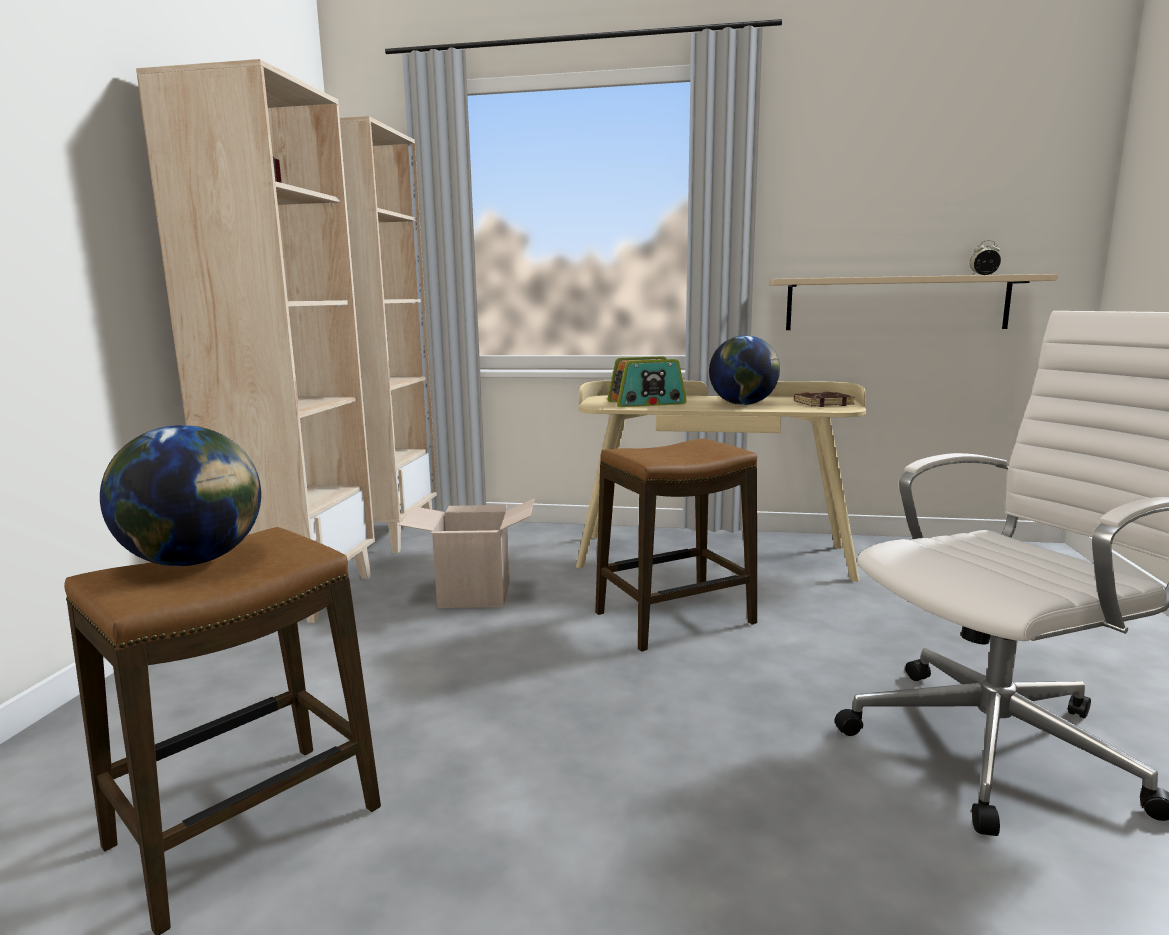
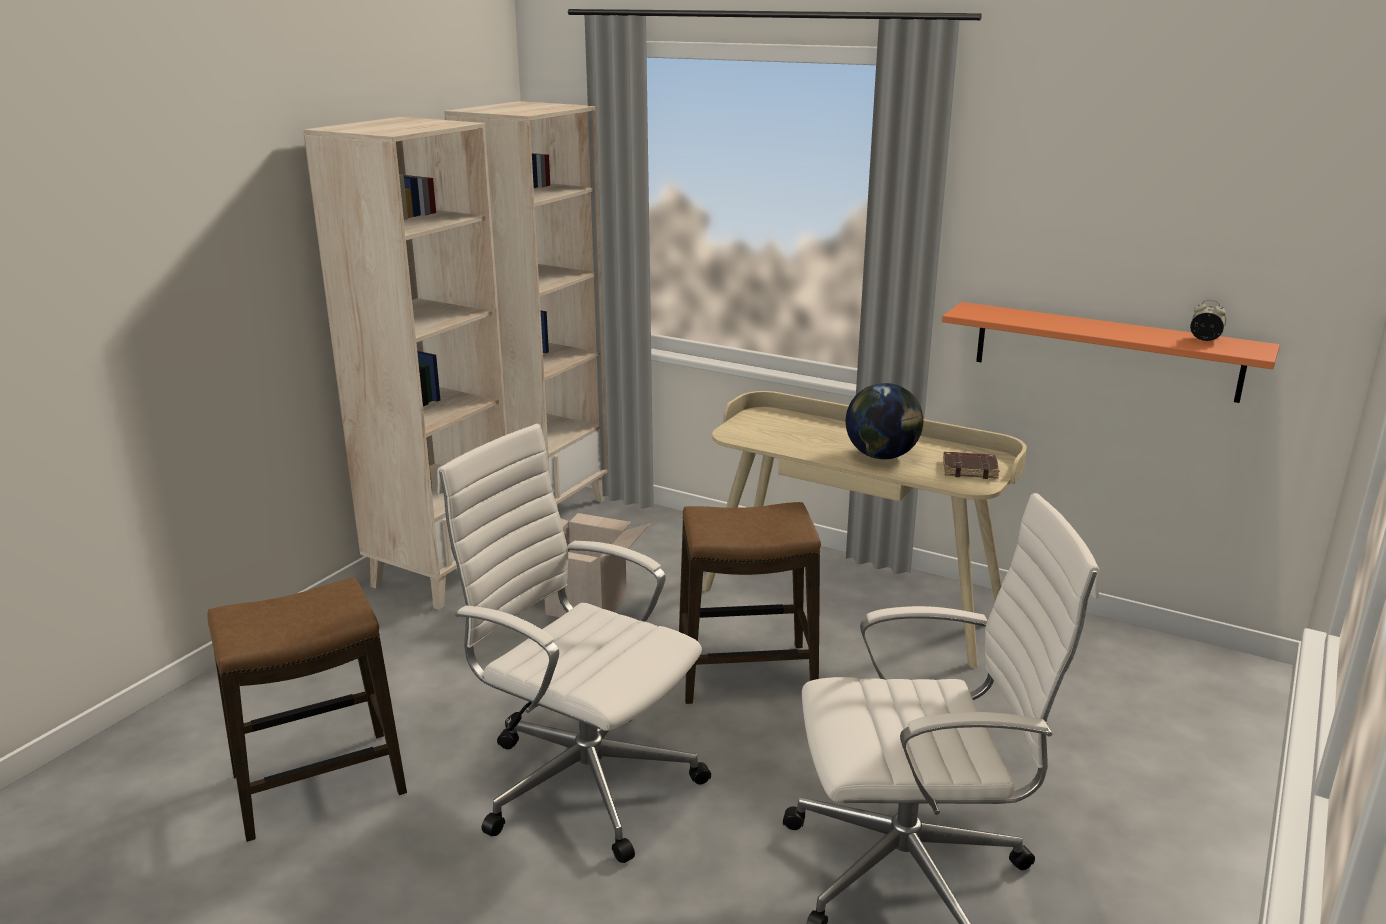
camera: 20 degrees right, 10 degrees up
globe [100,425,261,566] -> none
radio [607,356,687,407] -> none
beige shelf [769,274,1058,330] -> orange shelf [942,302,1280,403]
none -> white office chair [437,424,711,863]

